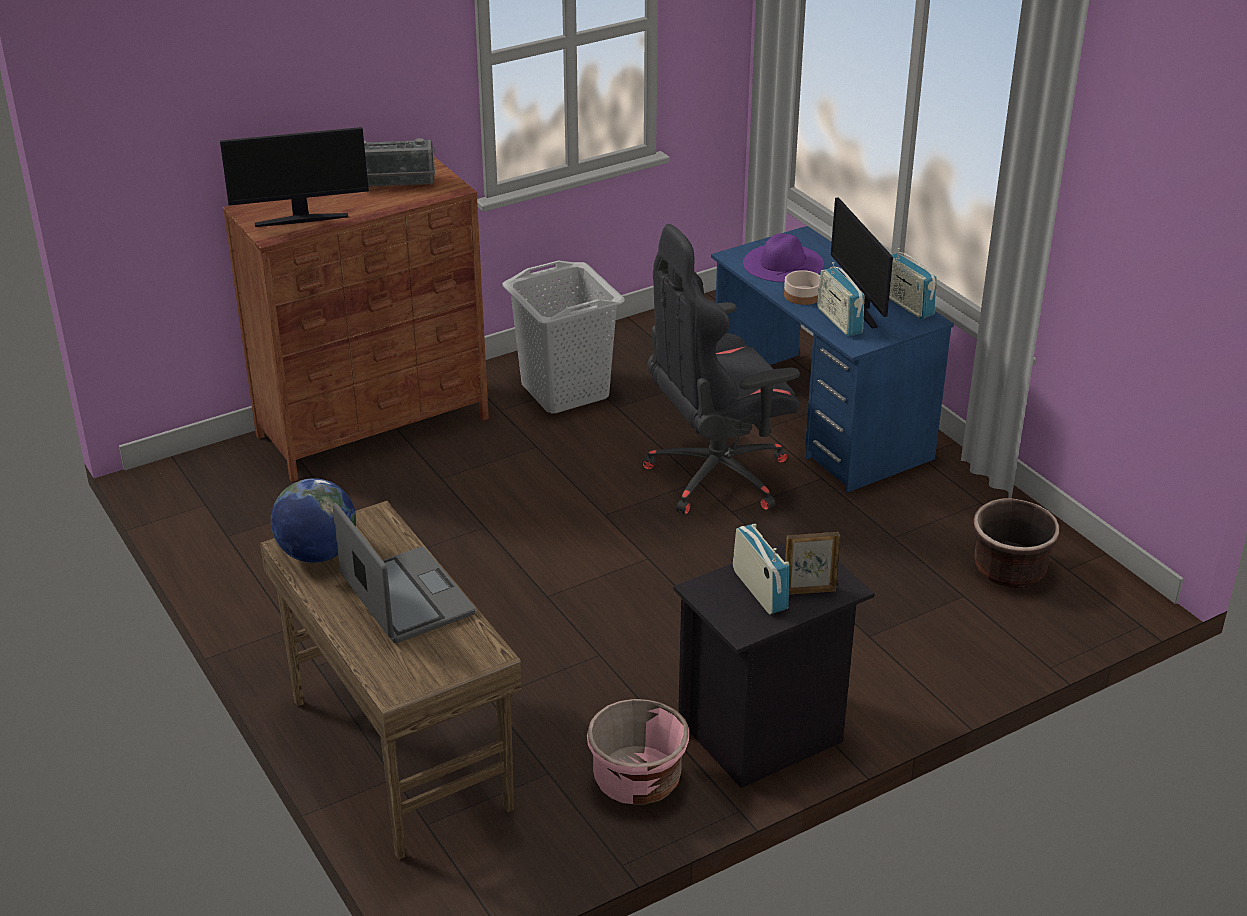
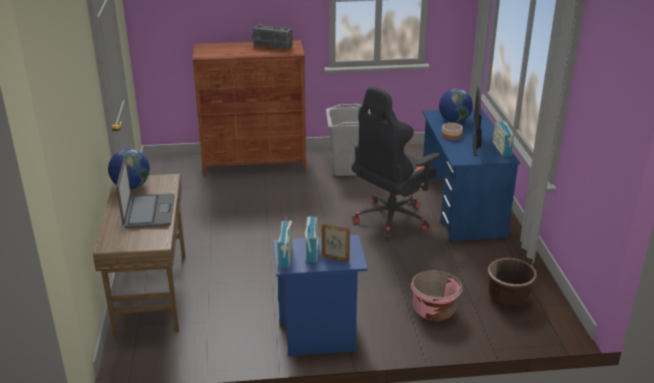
camera: 25 degrees right, 5 degrees down
monitor [220,127,369,227] -> none
pink planter [587,699,689,804] -> pink planter moved to [411,270,463,321]
black office chair [642,224,800,515] -> black office chair turned 45 degrees counterclockwise [352,87,441,240]
black nightstand [674,543,875,788] -> blue nightstand [273,235,368,356]
purple hat [743,233,824,282] -> globe [439,88,473,122]
radio [817,262,864,336] -> radio moved to [277,217,292,268]

